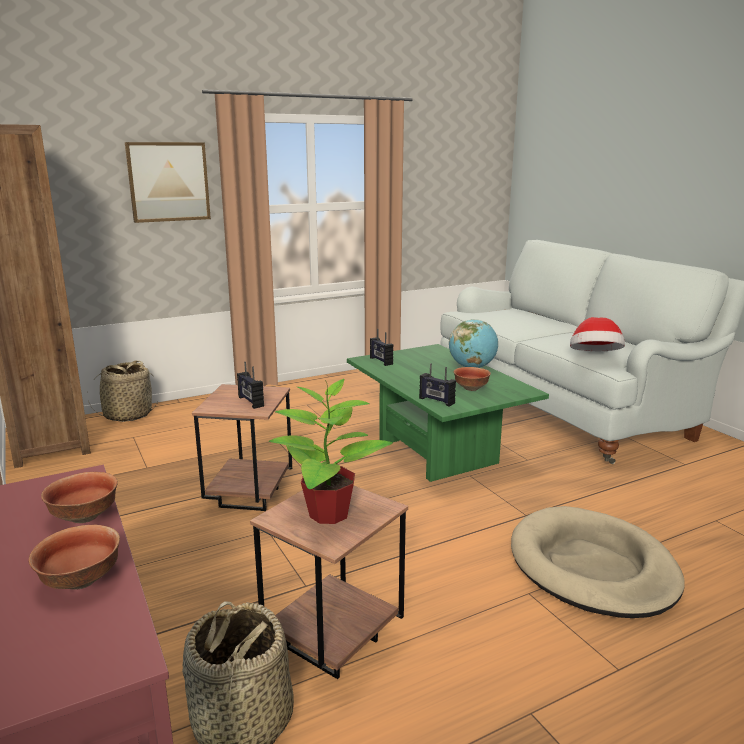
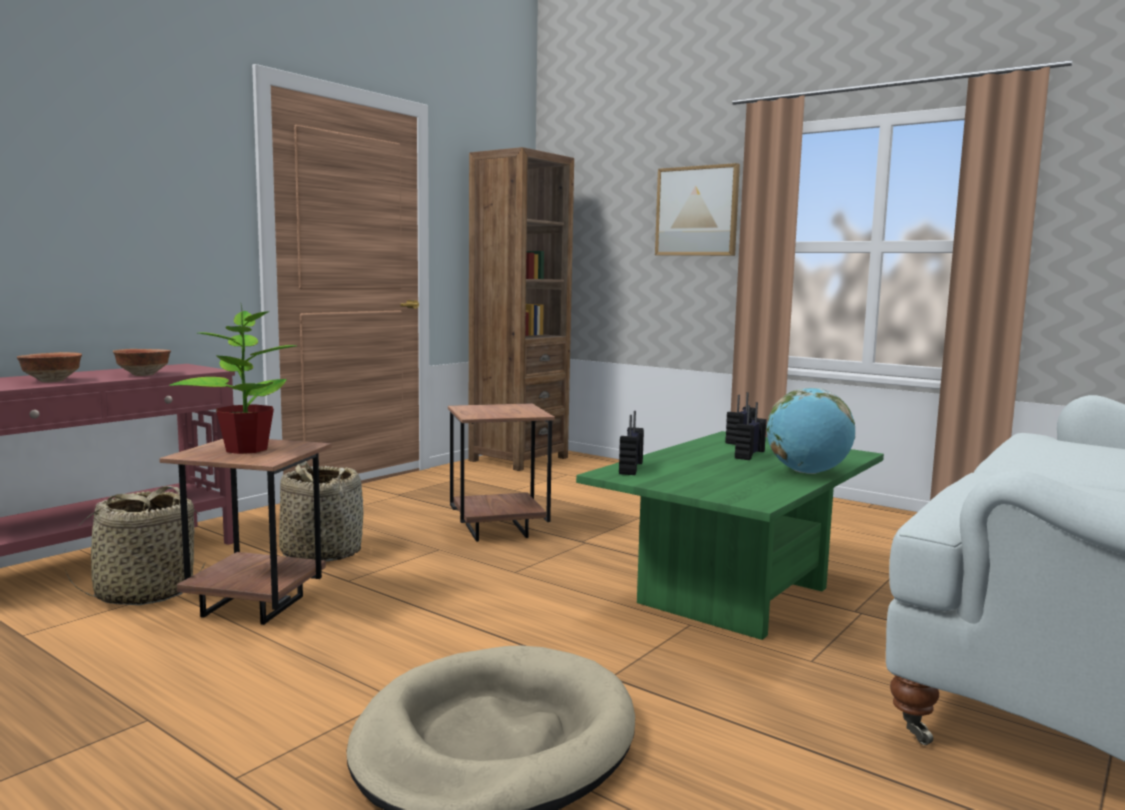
camera: 65 degrees right, 10 degrees down
basket [88,360,158,422] -> basket moved to [279,461,363,562]
radio [237,362,264,409] -> radio moved to [735,402,767,460]
bowl [454,367,491,391] -> none
hat [570,317,625,351] -> none

